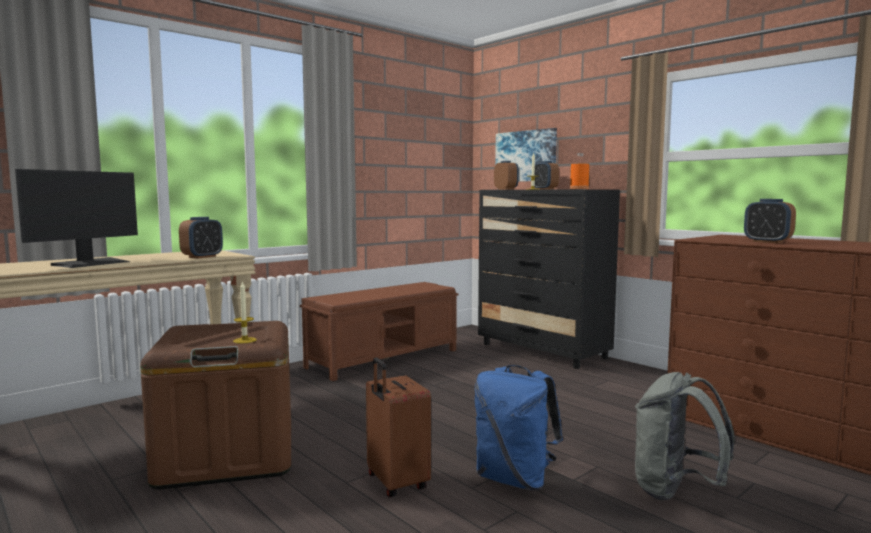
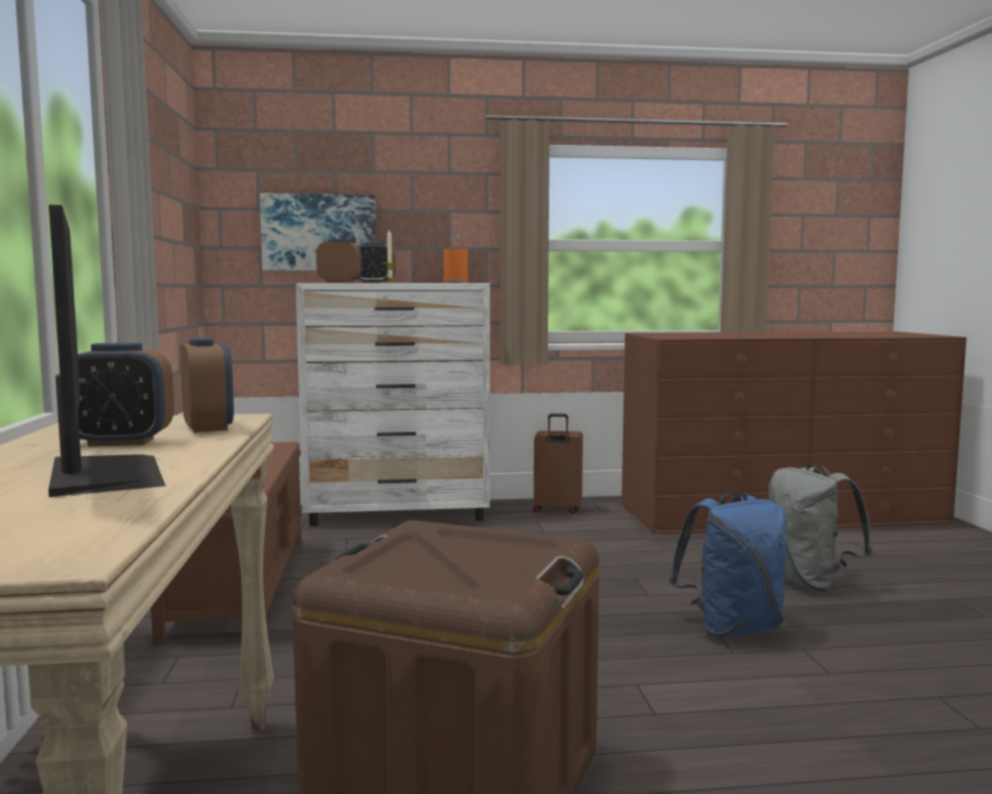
camera: 55 degrees left, 0 degrees up
candle [233,281,257,344] -> none
brown suitcase [366,357,431,497] -> brown suitcase moved to [533,414,583,514]
black dresser [478,189,620,369] -> white dresser [296,283,490,526]
alarm clock [744,199,796,243] -> alarm clock moved to [78,343,174,446]

